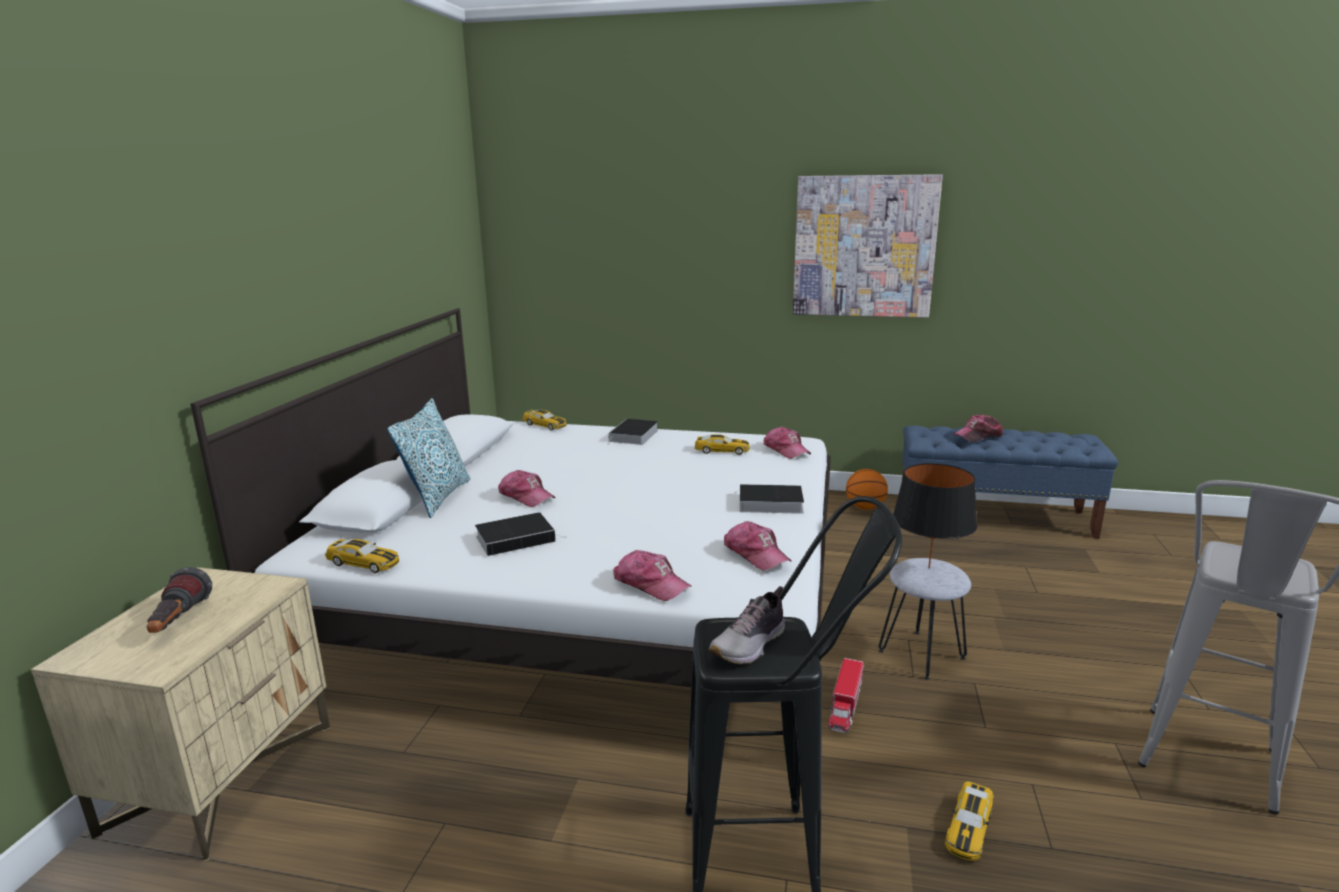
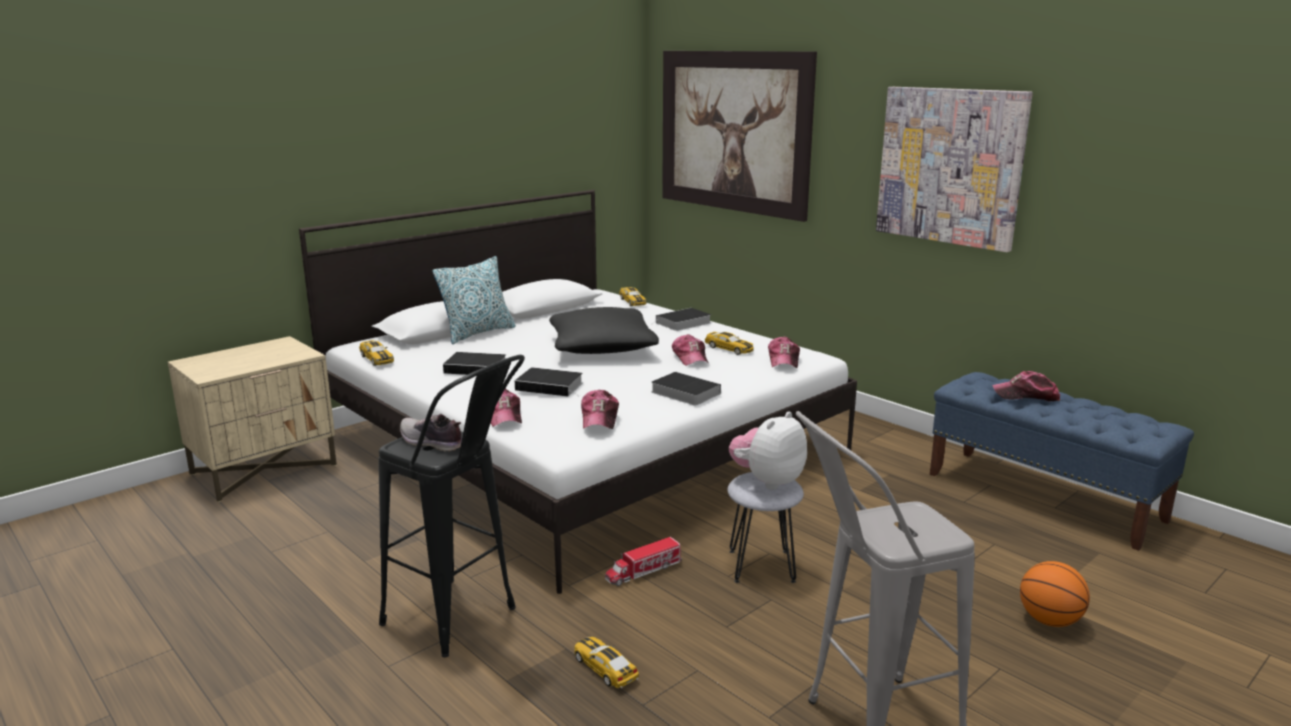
camera: 35 degrees right, 0 degrees up
flashlight [147,567,212,633] -> none
cap [498,470,556,507] -> cap moved to [672,334,709,366]
shoe [709,586,785,664] -> shoe turned 45 degrees clockwise [400,414,462,452]
basketball [846,469,888,510] -> basketball moved to [1020,561,1090,627]
black table lamp [893,463,977,569] -> plush toy [729,412,807,490]
toy car [945,781,994,861] -> toy car turned 75 degrees clockwise [574,637,639,688]
none -> book [515,367,583,397]
none -> black pillow [549,307,659,354]
none -> picture [662,51,817,222]

